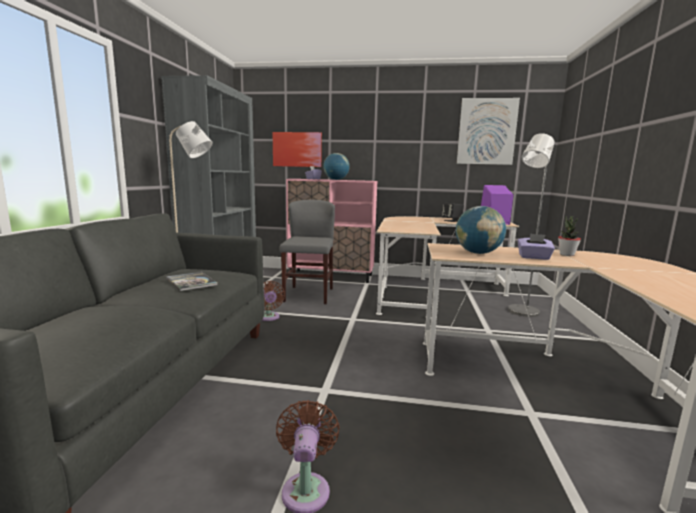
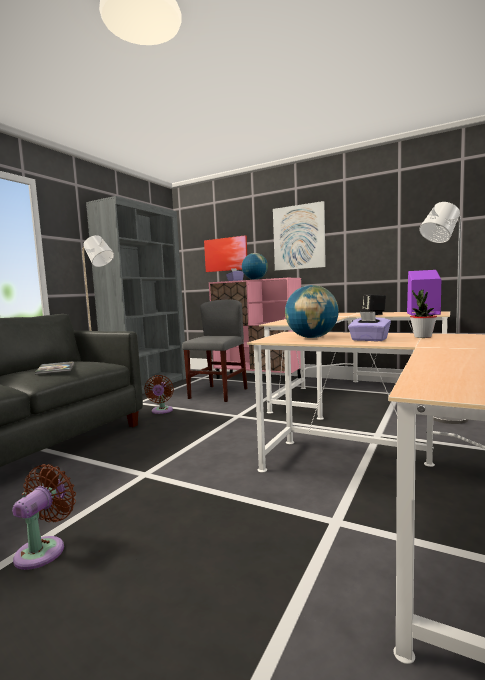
camera: 20 degrees right, 5 degrees down
picture [457,98,520,165] -> picture moved to [273,201,326,271]

